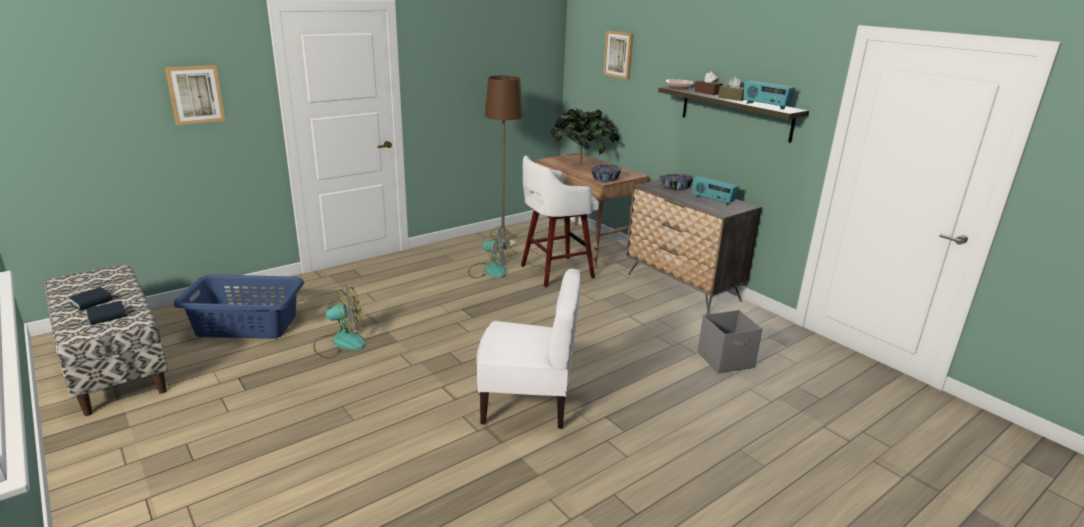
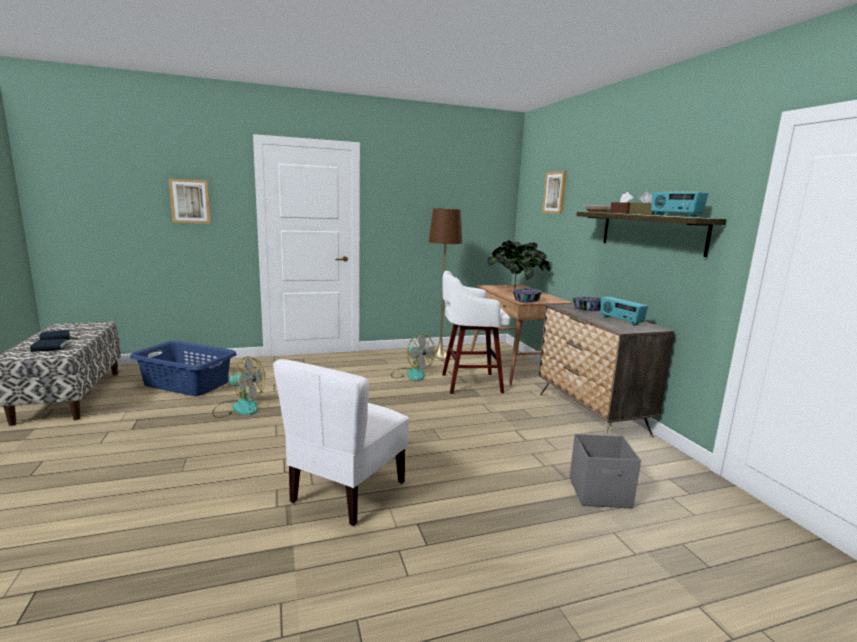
camera: 20 degrees right, 10 degrees down
white chair [477,269,581,429] -> white chair turned 90 degrees clockwise [273,359,409,526]

